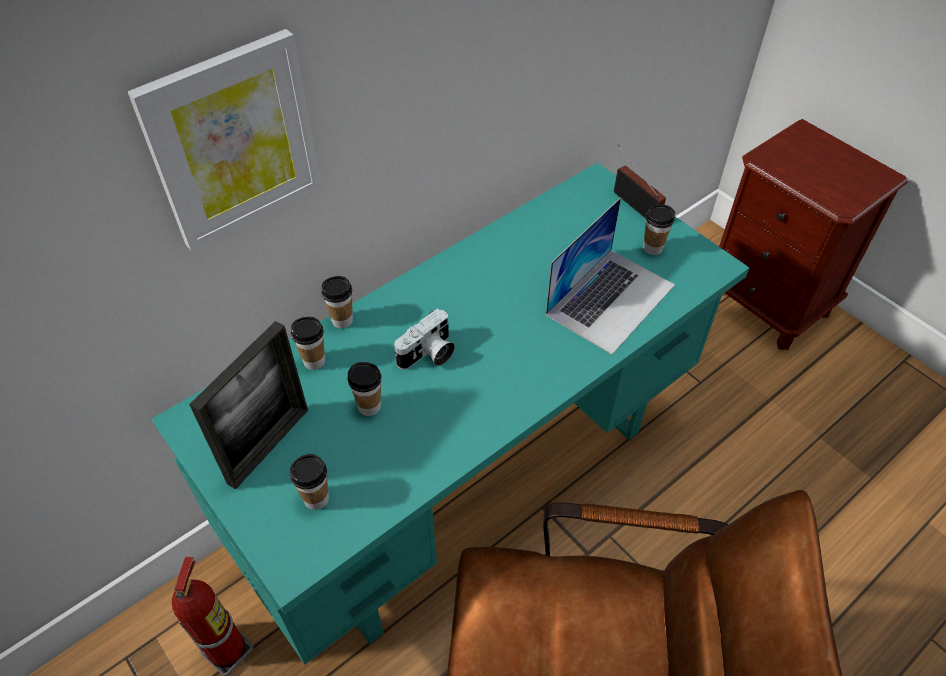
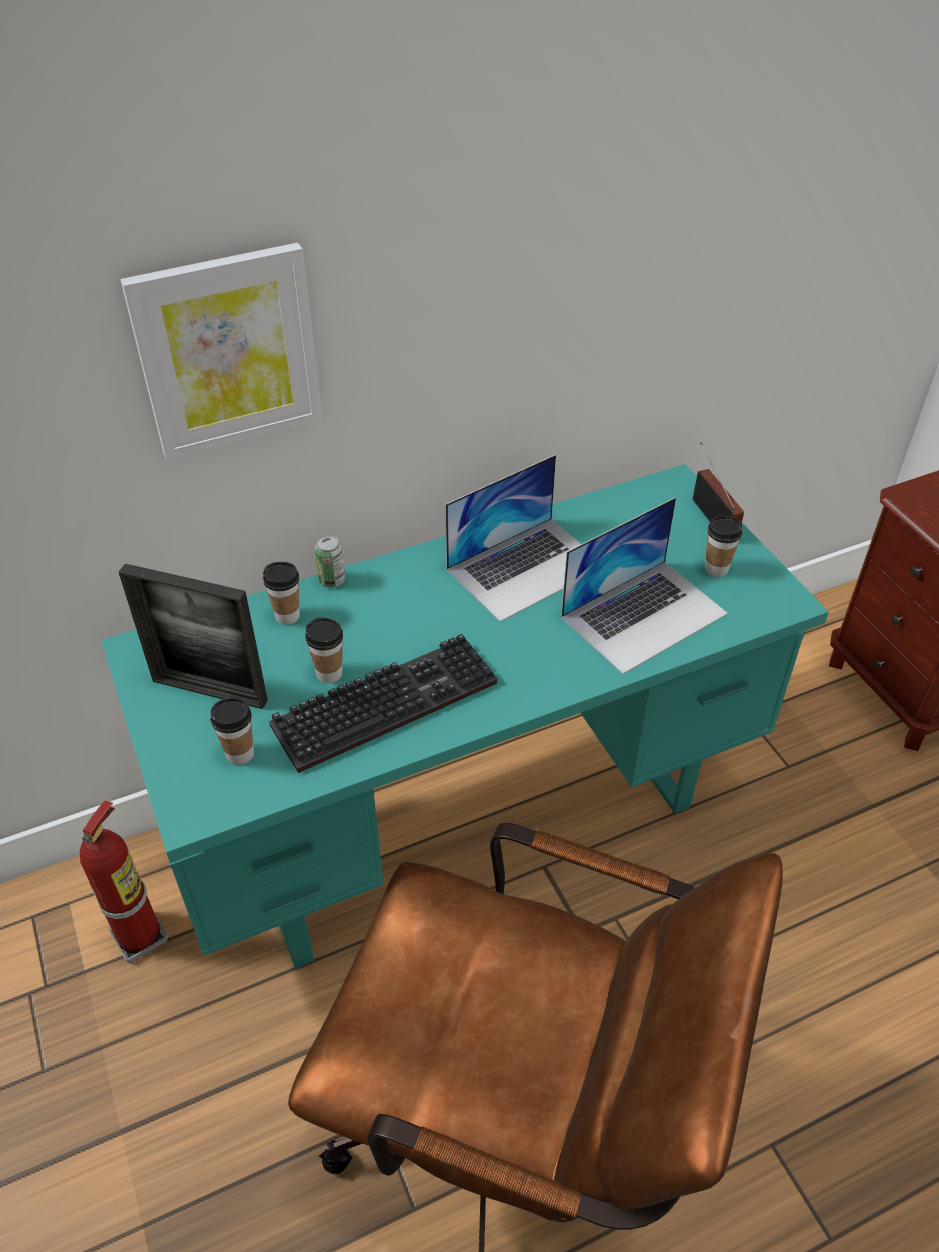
camera: 15 degrees right, 5 degrees down
picture frame [189,321,308,490] -> picture frame turned 60 degrees clockwise [119,563,268,709]
cup [321,276,353,328] -> can [315,535,345,588]
camera [394,309,455,370] -> none
none -> keyboard [269,634,497,773]
none -> laptop [445,455,581,622]

